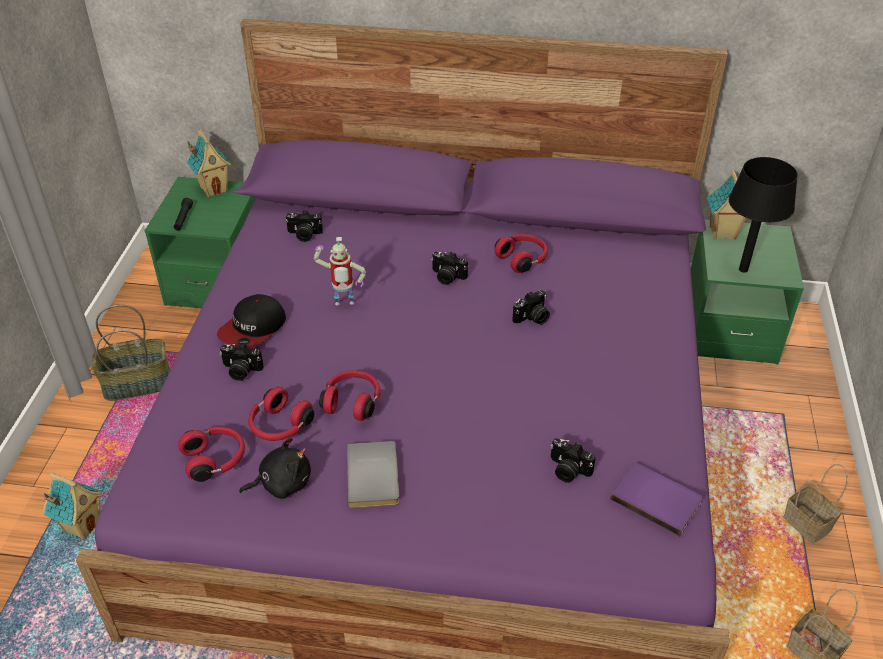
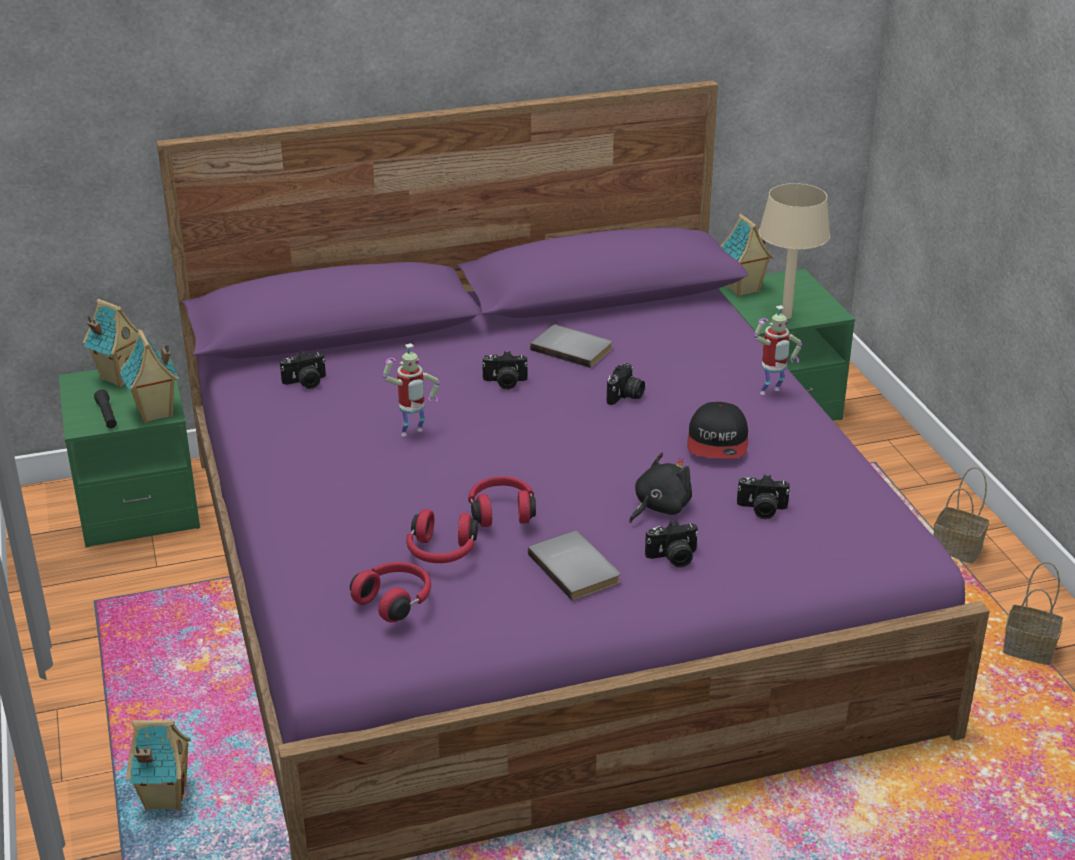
camera: 25 degrees left, 10 degrees down
basket [92,305,170,401] -> none
cap [217,294,286,348] -> cap moved to [687,402,748,459]
camera [220,343,264,381] -> camera moved to [645,520,699,567]
black plush toy [239,438,311,499] -> black plush toy moved to [629,452,692,523]
red headphones [495,234,548,273] -> grey book [530,325,612,368]
purple book [610,463,703,536] -> none
black table lamp [729,157,798,273] -> beige table lamp [759,183,830,319]
none -> toy house [120,329,180,423]
none -> toy robot [754,305,802,395]

